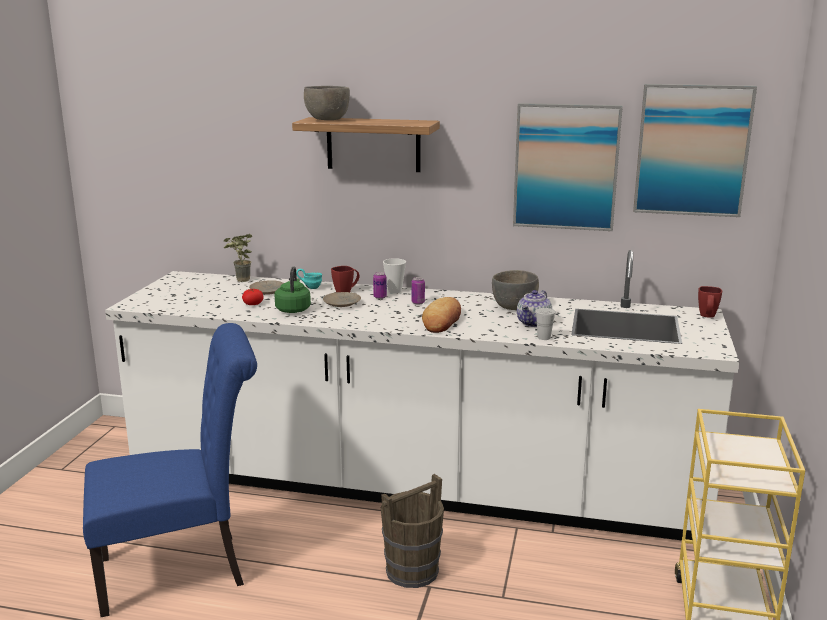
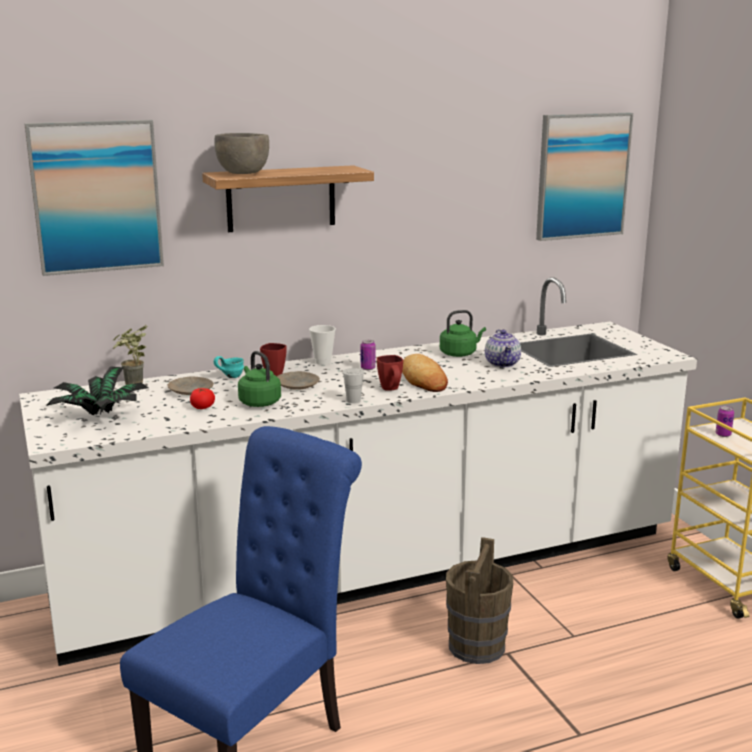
camera: 35 degrees left, 0 degrees up
can [373,272,387,299] -> can moved to [716,406,734,437]
grey bowl [492,270,539,310] -> green kettle [440,310,486,357]
picture [513,103,623,231] -> picture moved to [24,120,164,276]
white cup [535,308,556,340] -> white cup moved to [342,368,365,403]
red mug [698,286,722,318] -> red mug moved to [377,355,403,391]
none -> potted plant [46,366,148,416]

